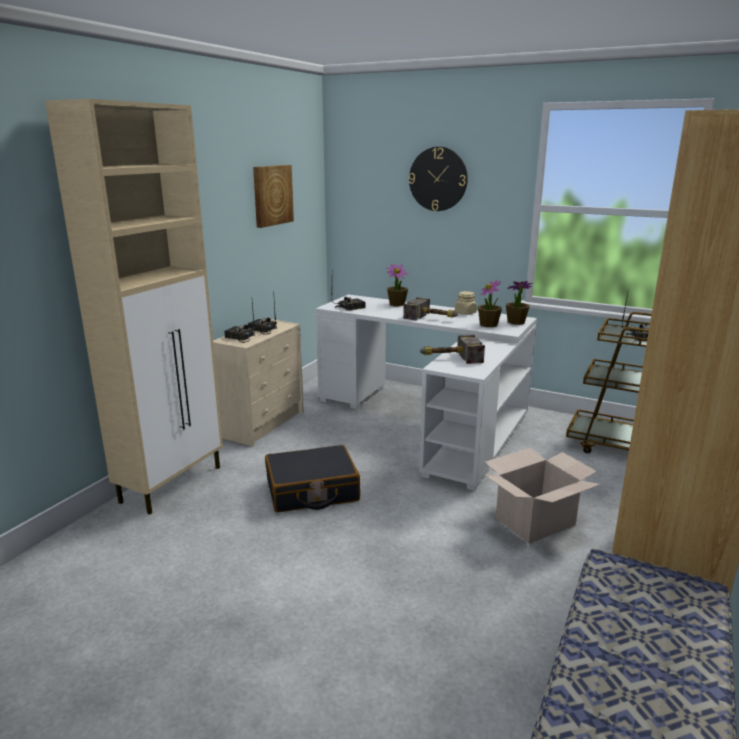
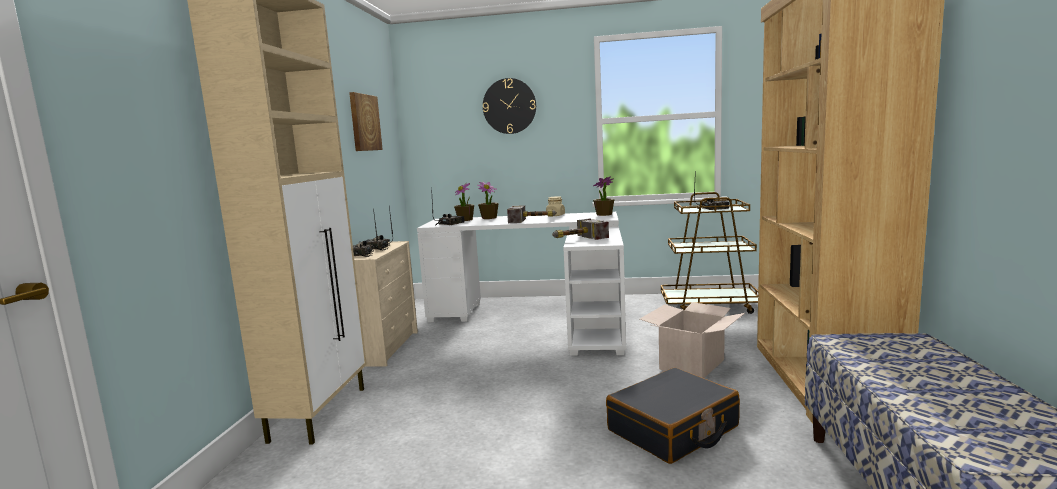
camera: 20 degrees left, 10 degrees down
black suitcase [265,445,360,512] -> black suitcase moved to [606,368,740,464]
potted plant [478,280,502,327] -> potted plant moved to [454,183,474,221]

